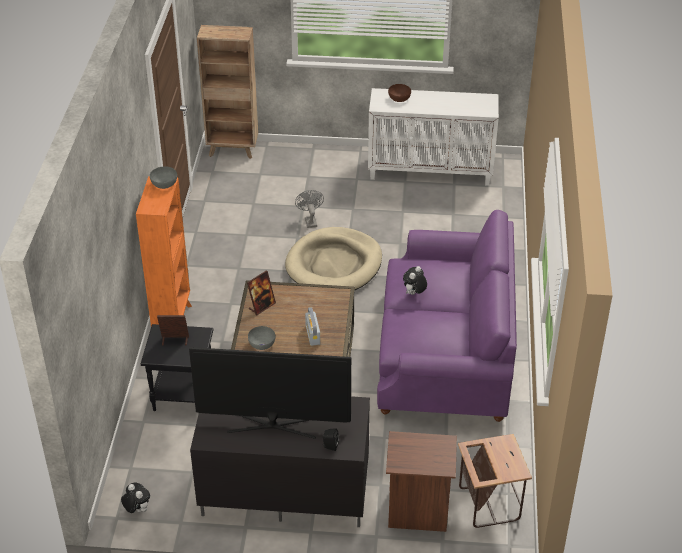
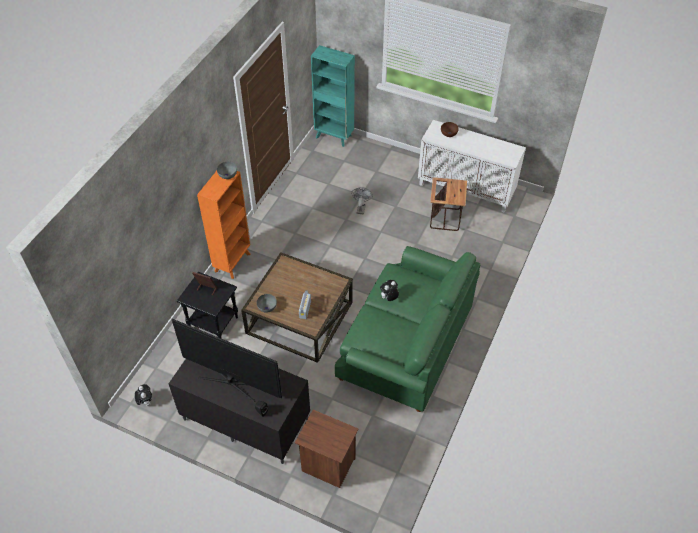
camera: 20 degrees right, 10 degrees up
brown bookcase [197,25,258,159] -> turquoise bookcase [311,45,355,147]
picture frame [247,270,276,315] -> none
beige dog bed [285,227,382,290] -> none
purple sofa [377,210,517,422] -> green sofa [335,246,480,412]
side table [458,434,532,528] -> side table moved to [430,177,467,231]

